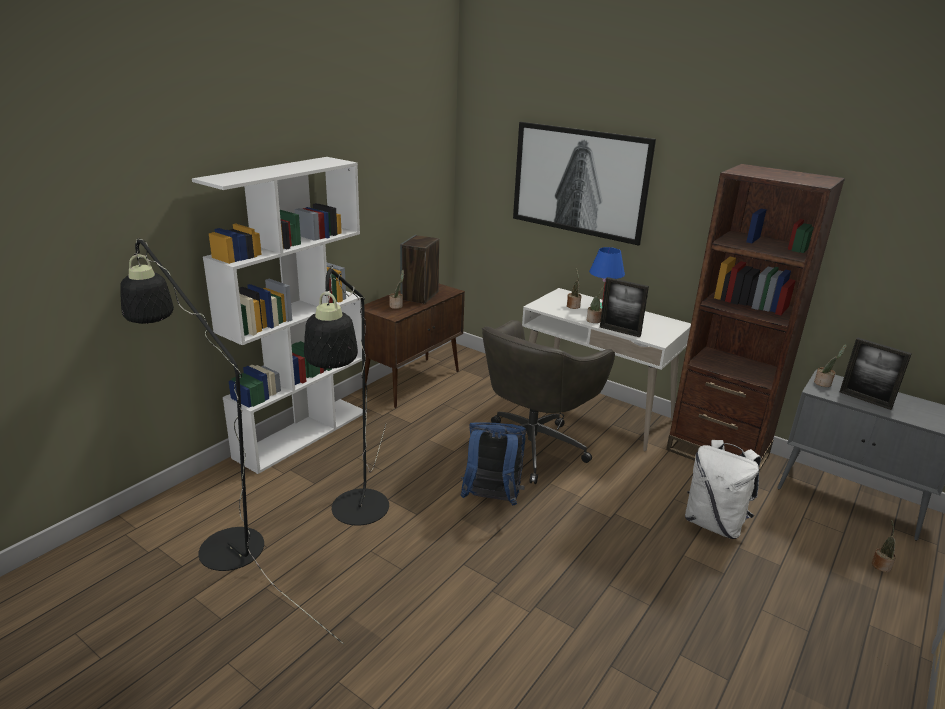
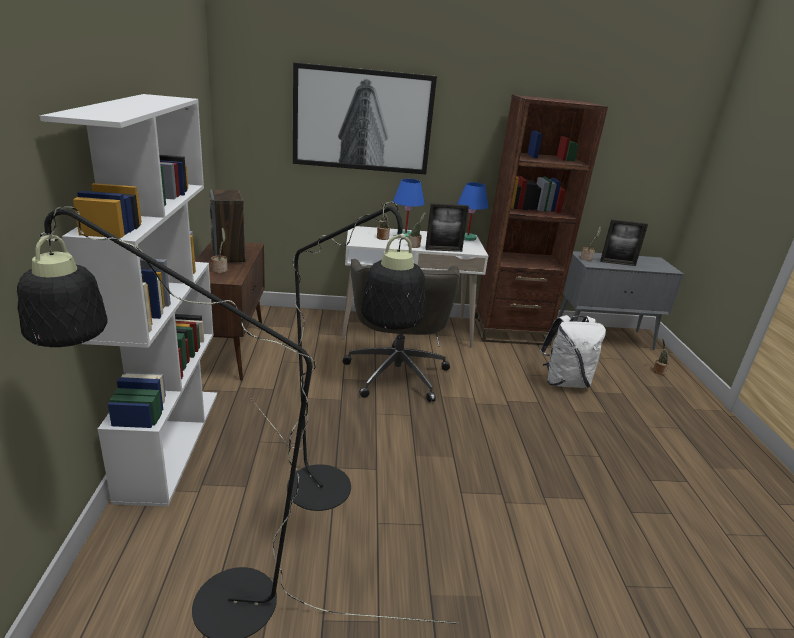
camera: 40 degrees left, 0 degrees up
blue backpack [461,422,526,506] -> none
none -> blue table lamp [457,182,488,241]

